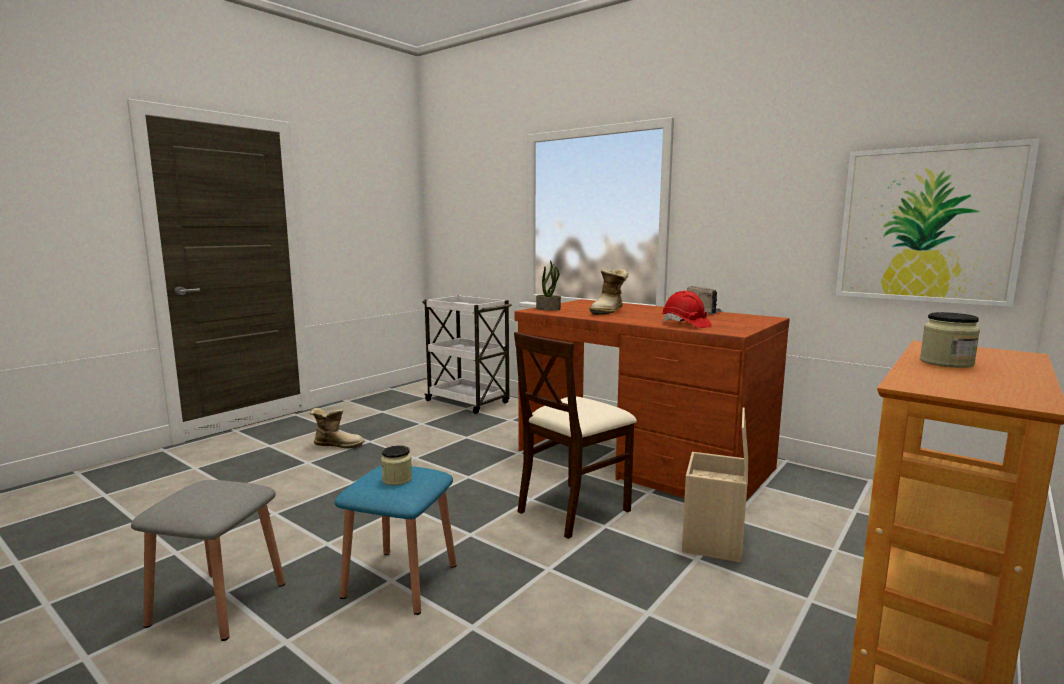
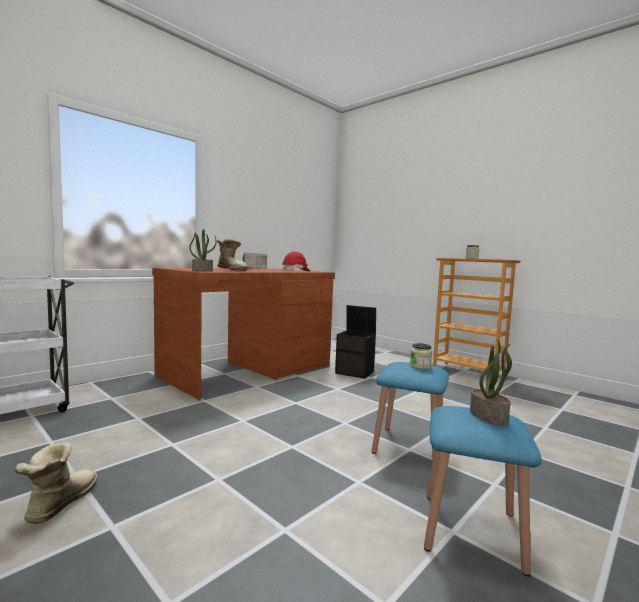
camera: 85 degrees left, 5 degrees down
grey stool [131,480,285,641] -> blue stool [424,406,542,576]
beige chair [514,332,637,539] -> none
beige storage box [682,407,748,563] -> black storage box [335,305,376,379]
picture [836,139,1040,307] -> none
none -> potted plant [470,339,512,426]

